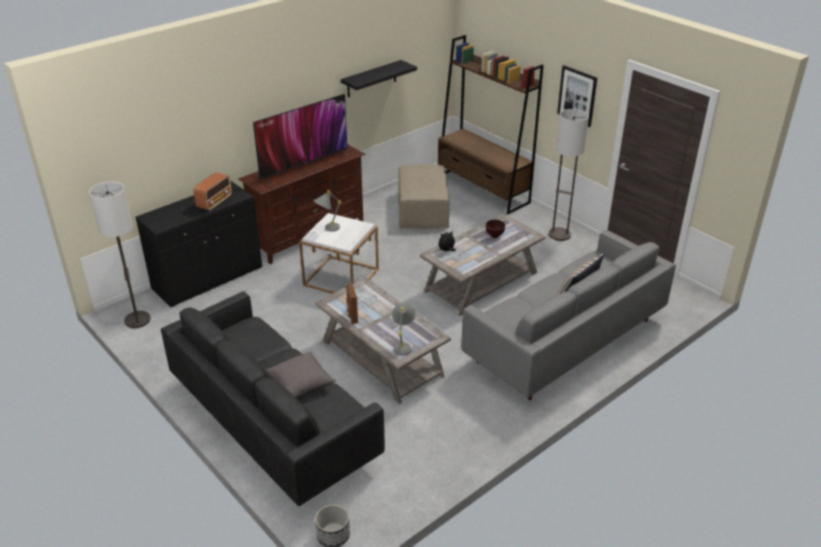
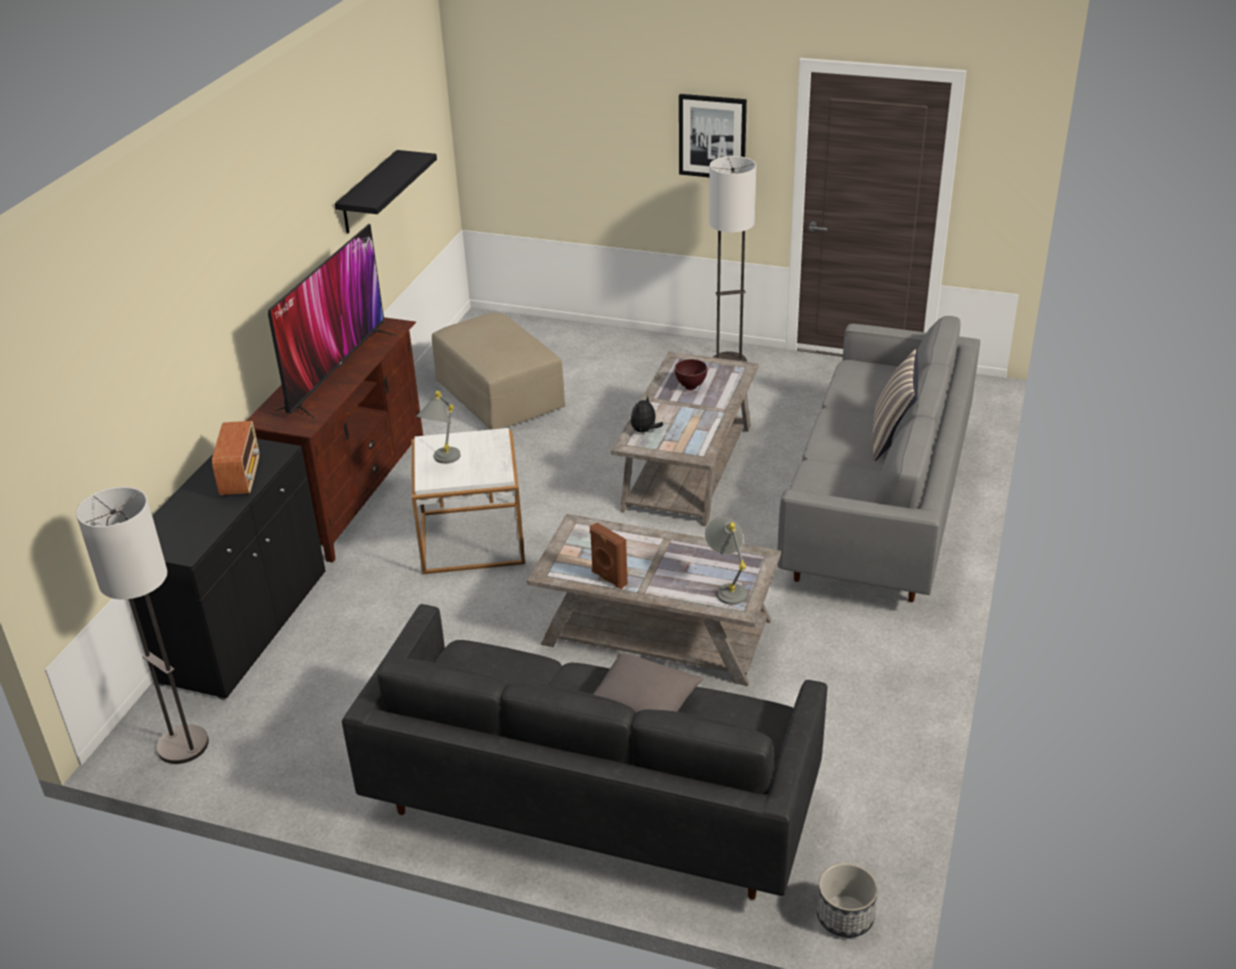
camera: 30 degrees left, 0 degrees up
brown bookcase [438,35,544,214] -> none

